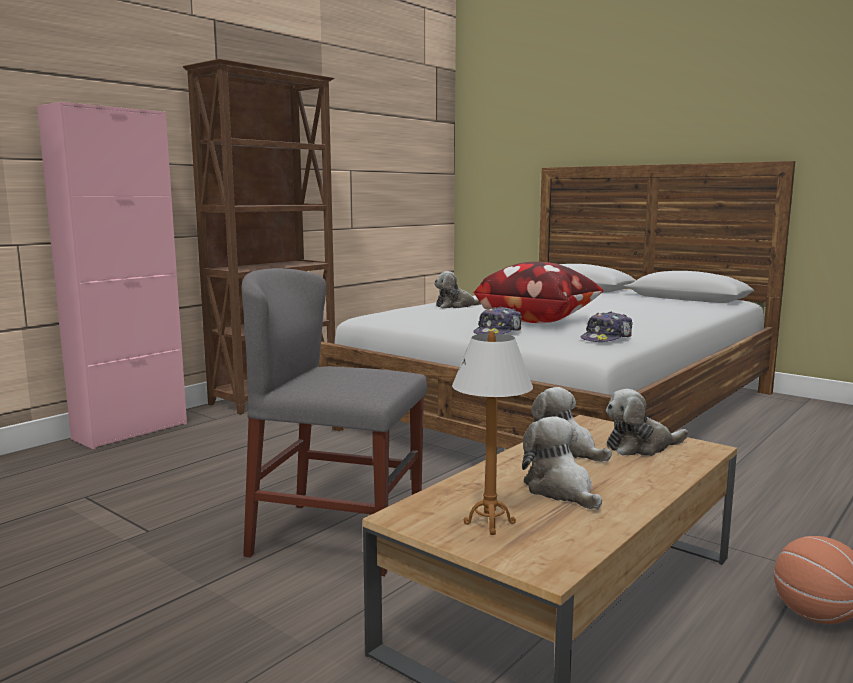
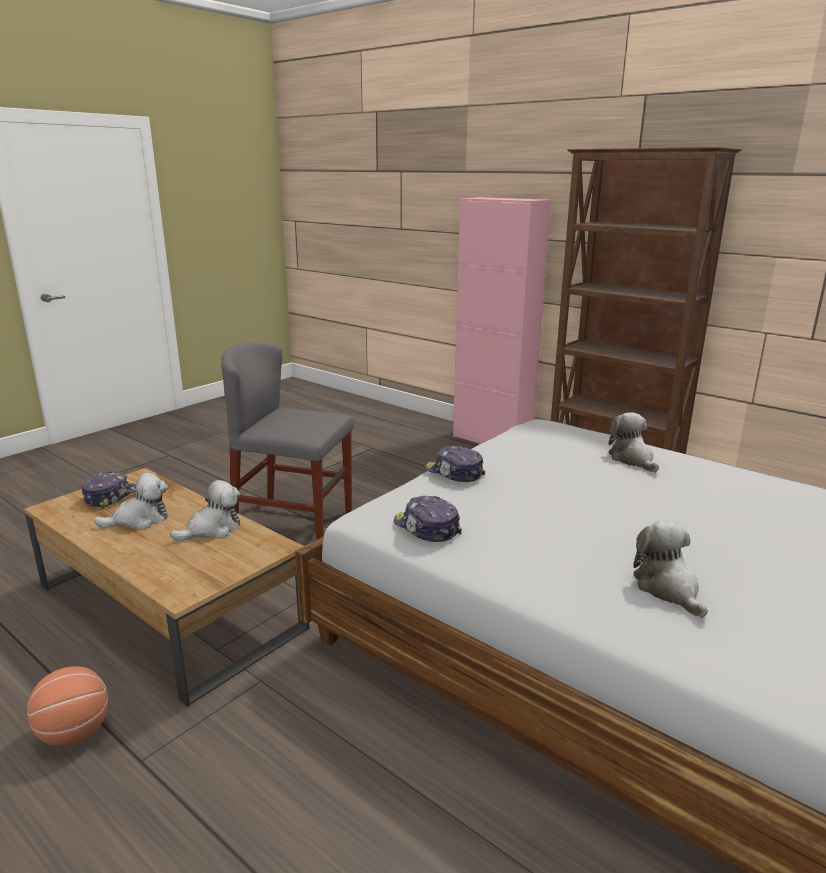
camera: 90 degrees right, 10 degrees up
grey chair [242,268,427,576] -> grey chair turned 90 degrees counterclockwise [221,342,353,540]
table lamp [452,331,533,535] -> cap [82,471,136,509]
pillow [473,262,603,323] -> none
plush toy [606,389,688,456] -> plush toy moved to [633,521,708,618]

